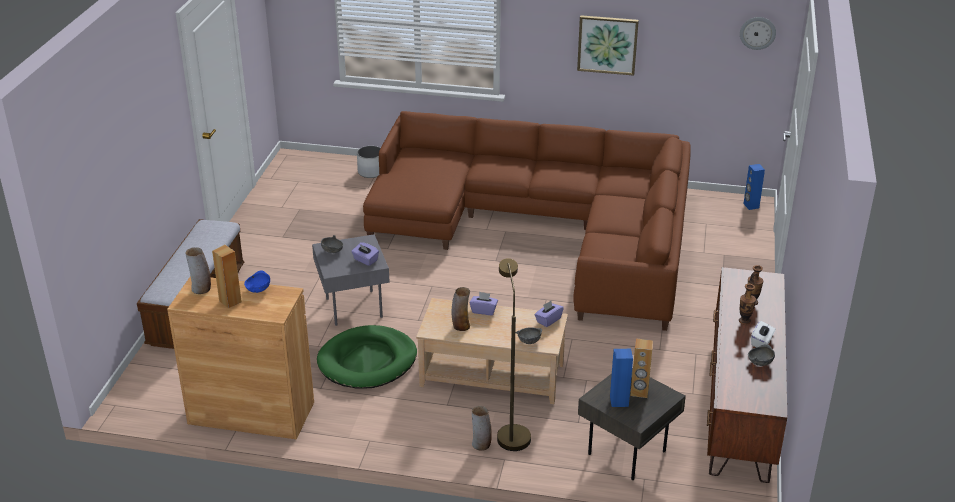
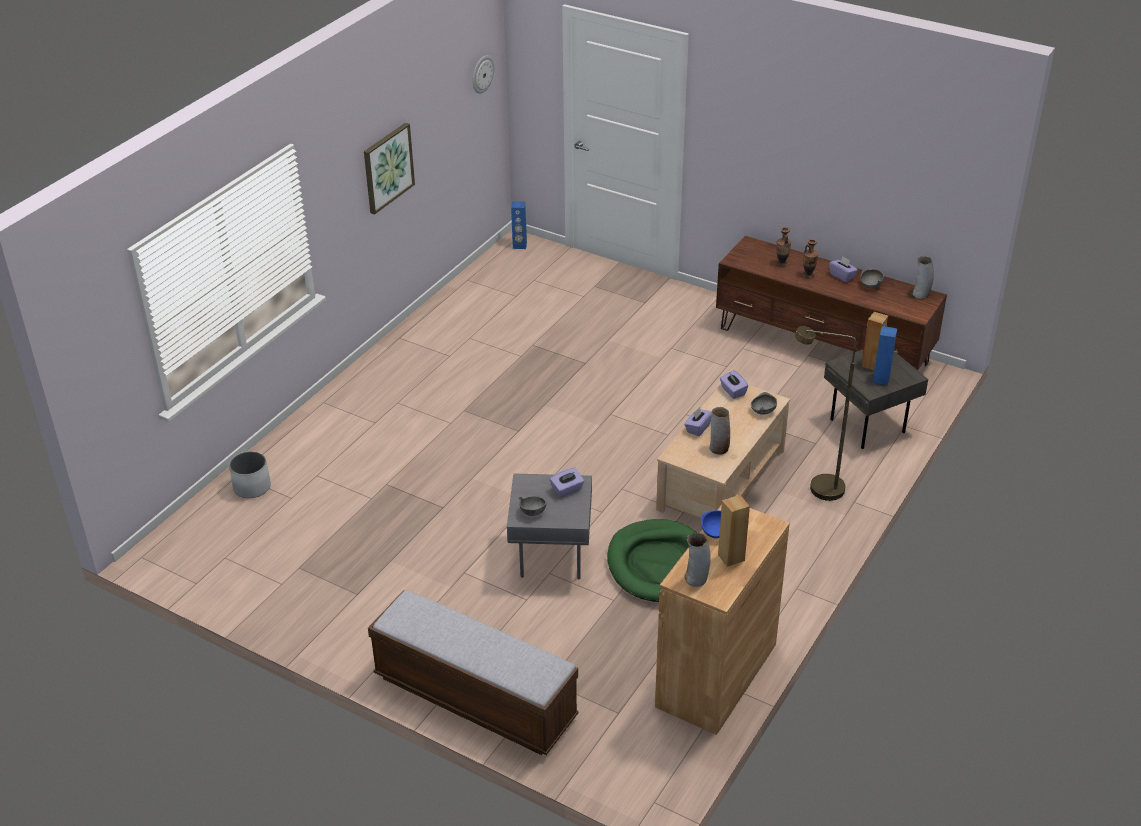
camera: 70 degrees left, 5 degrees up
brown sofa [363,111,691,331] -> none
vase [472,406,492,450] -> vase moved to [912,256,934,299]
white tissue box [751,321,776,347] -> purple tissue box [829,256,858,282]

